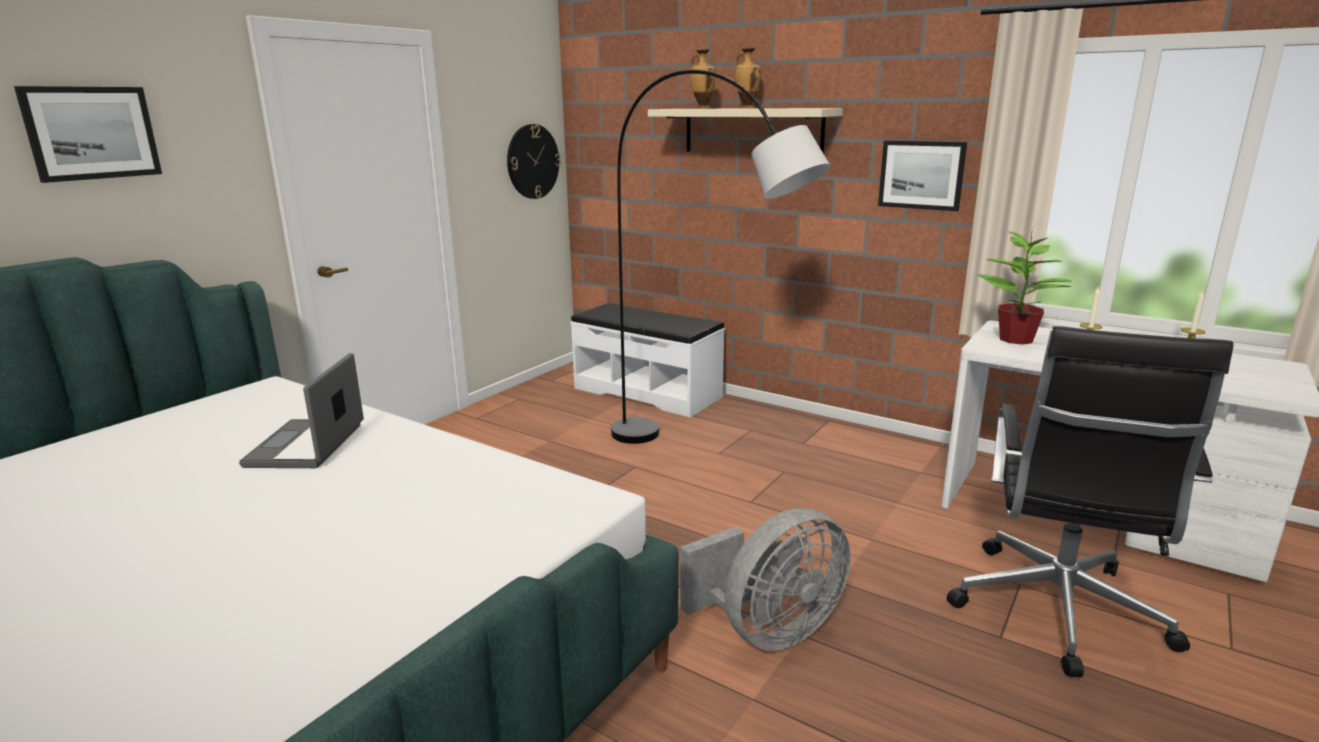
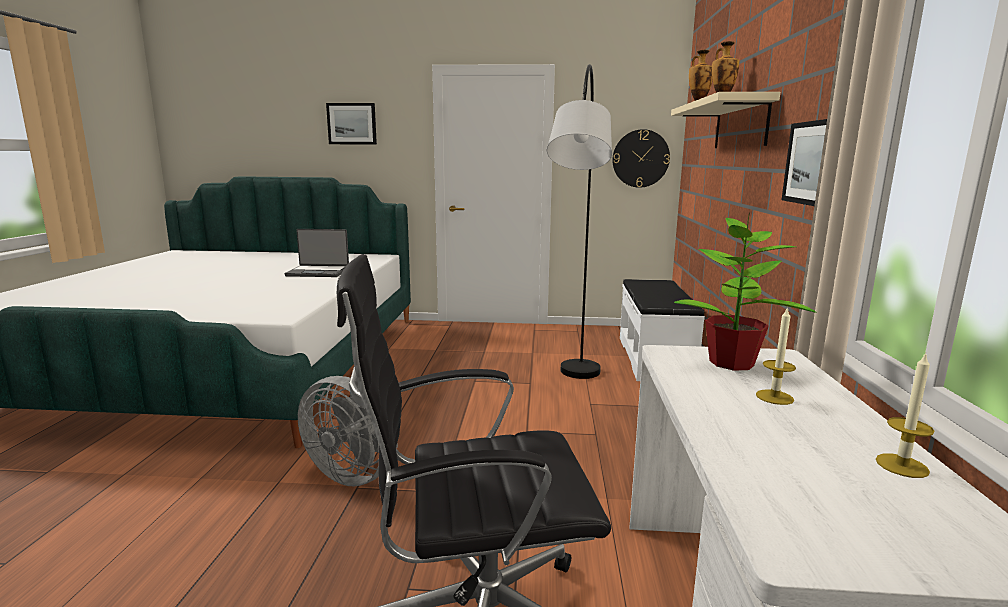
camera: 60 degrees right, 5 degrees down
laptop [239,353,364,468] -> laptop turned 150 degrees counterclockwise [285,229,349,277]

